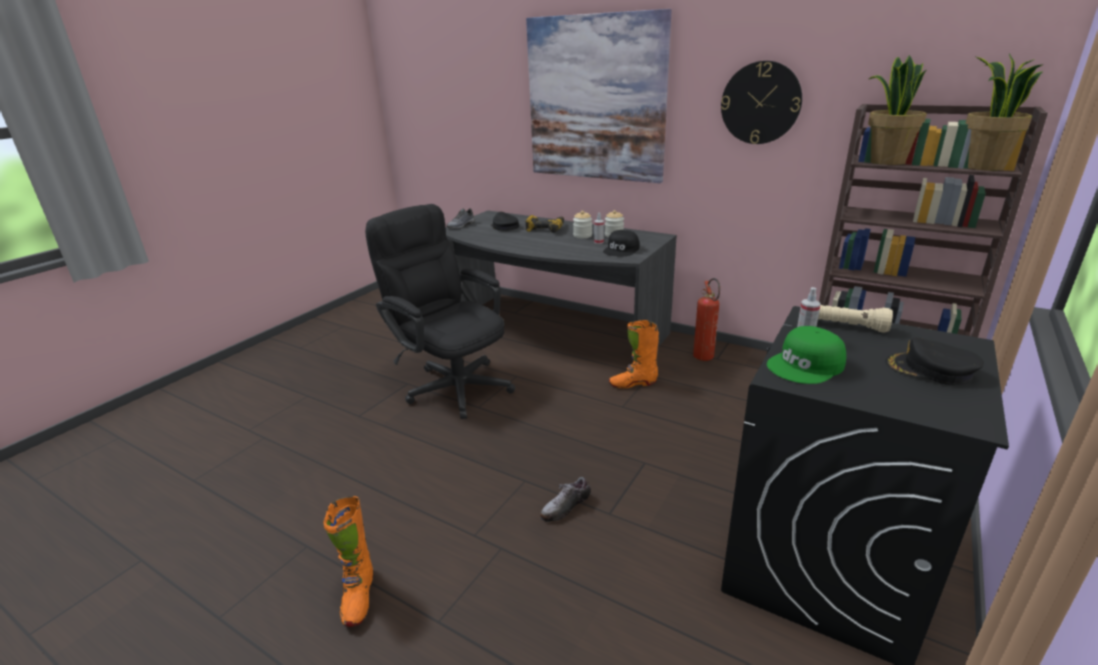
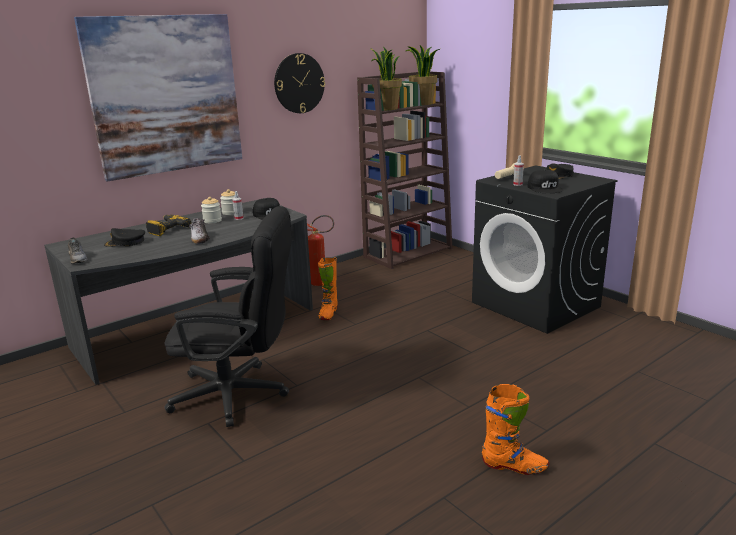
camera: 70 degrees left, 5 degrees down
black office chair [365,204,515,419] -> black office chair turned 150 degrees counterclockwise [164,206,292,427]
shoe [541,477,591,522] -> shoe moved to [189,218,210,244]
green cap [767,326,846,384] -> black cap [527,170,564,193]

